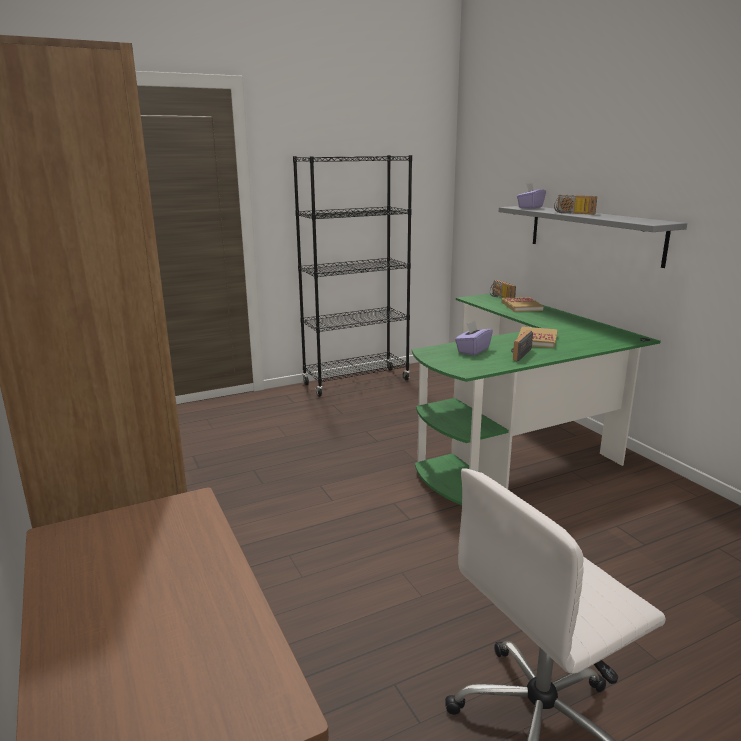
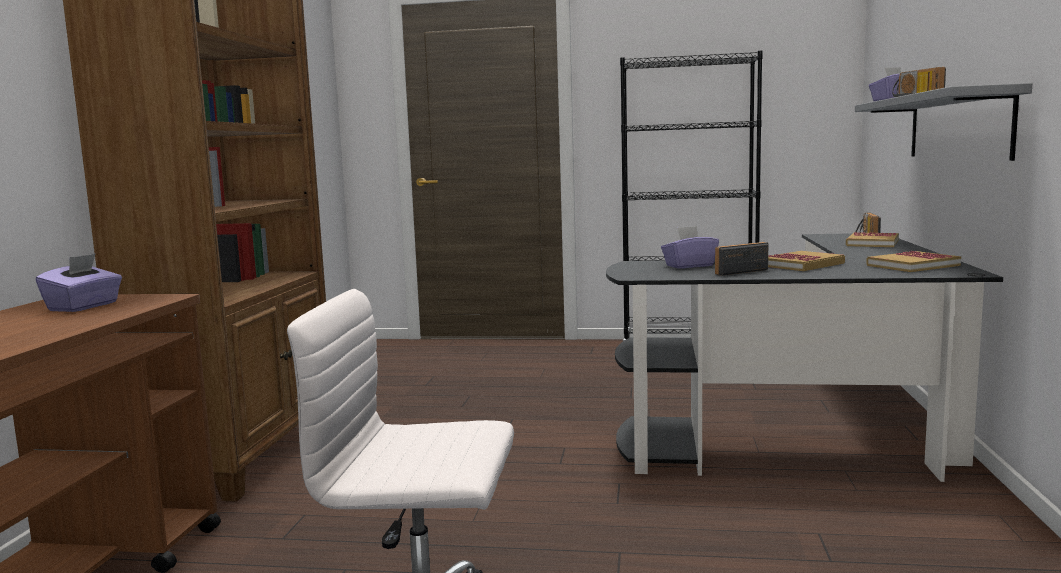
camera: 35 degrees right, 10 degrees down
green desk [412,293,661,505] -> black desk [606,233,1003,482]
none -> purple tissue box [36,253,122,312]
none -> book [866,251,961,272]

